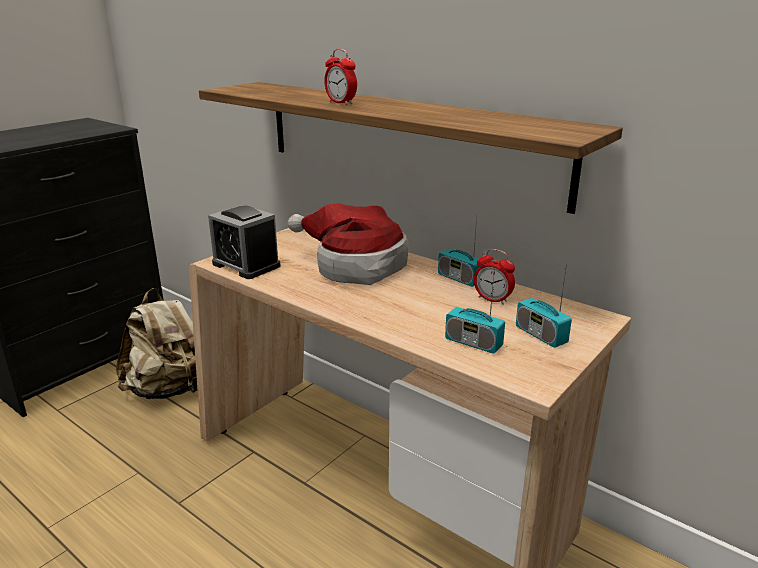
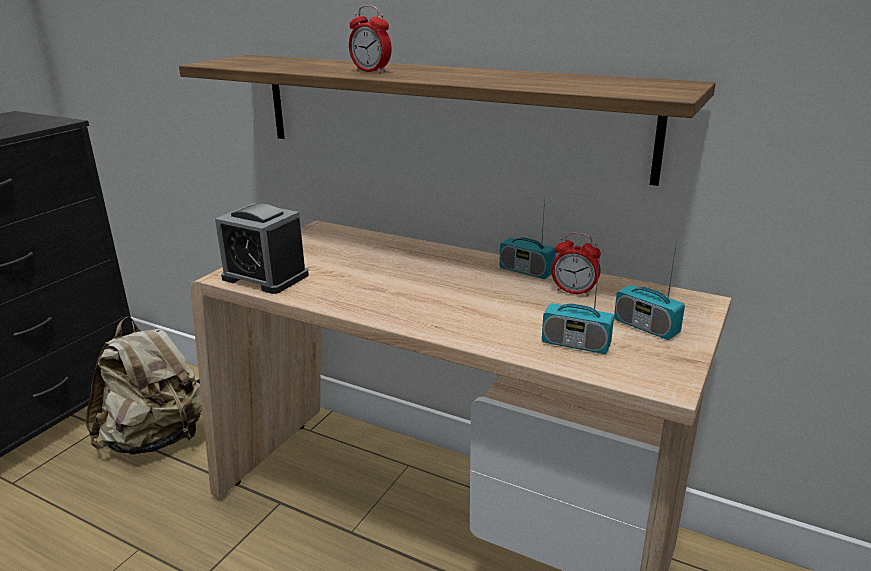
camera: 10 degrees left, 0 degrees up
hat [288,203,408,285] -> none

